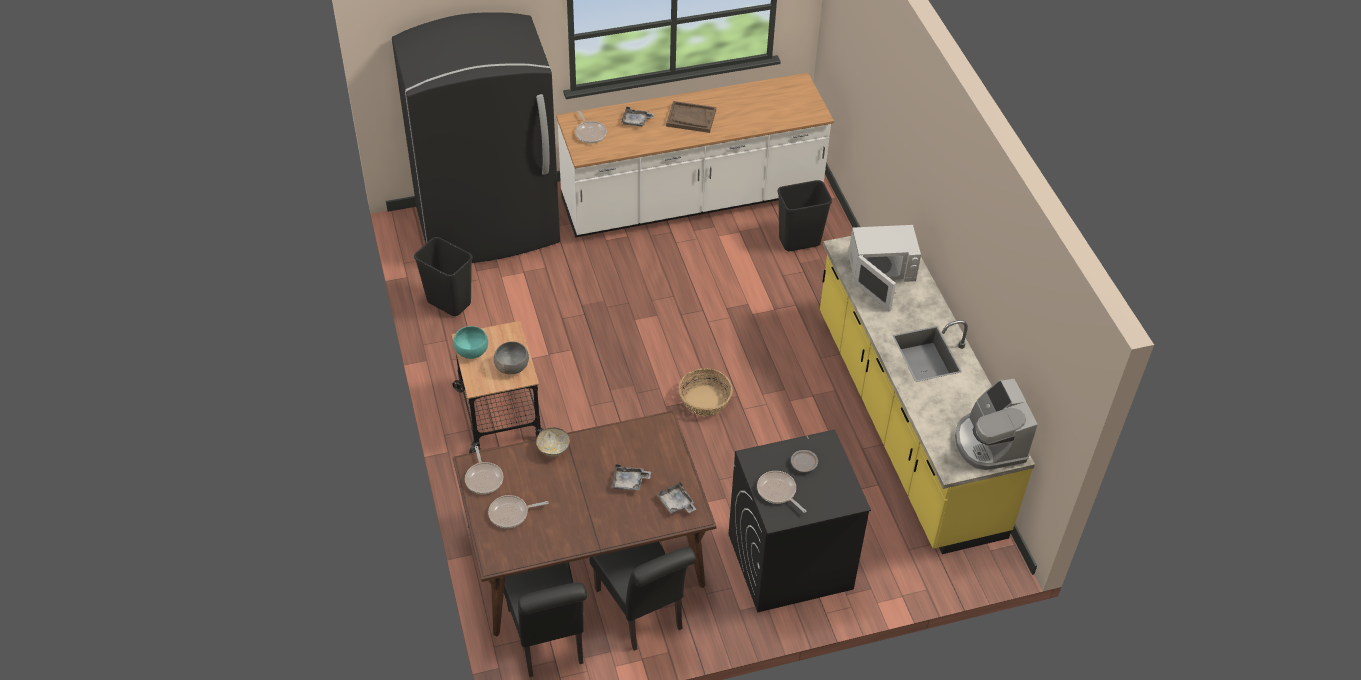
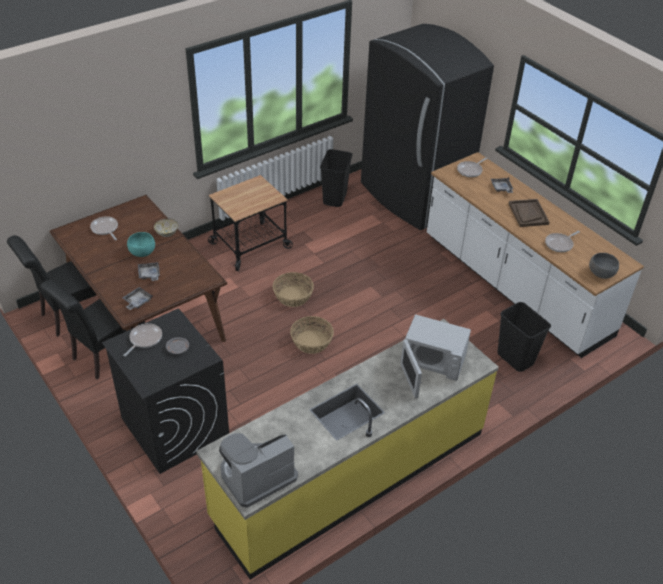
camera: 70 degrees right, 5 degrees down
turquoise bowl [453,326,488,359] -> turquoise bowl moved to [127,232,155,257]
frying pan [465,446,503,494] -> frying pan moved to [545,231,580,252]
grey bowl [494,341,529,374] -> grey bowl moved to [589,253,619,279]
white microwave [848,225,921,311] -> white microwave turned 45 degrees counterclockwise [400,314,471,399]
none -> basket [273,272,314,307]

